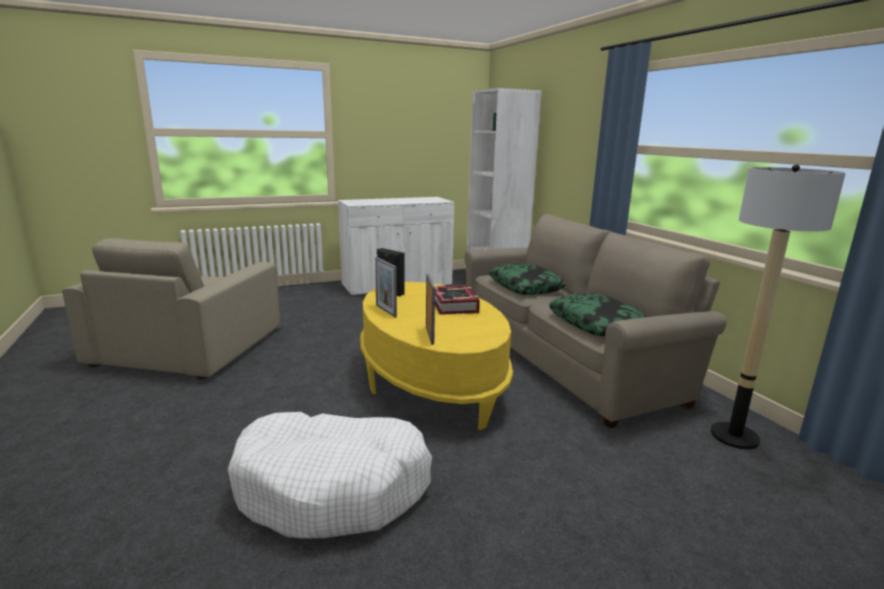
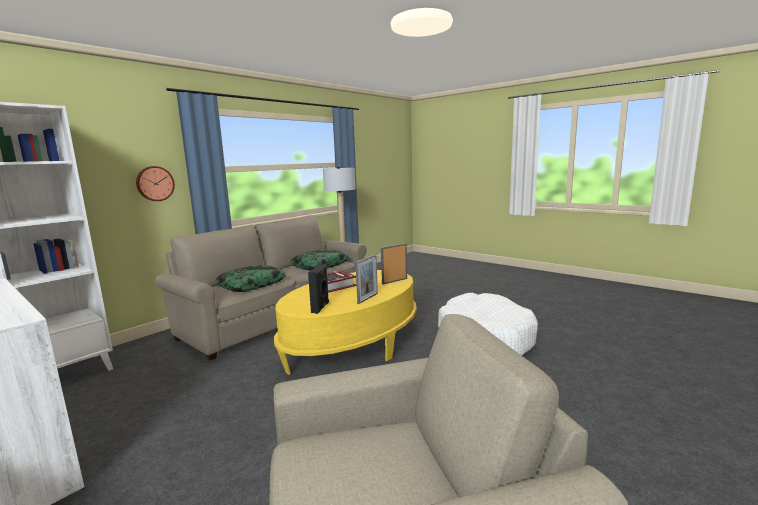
camera: 115 degrees left, 5 degrees down
none -> wall clock [136,166,175,201]

